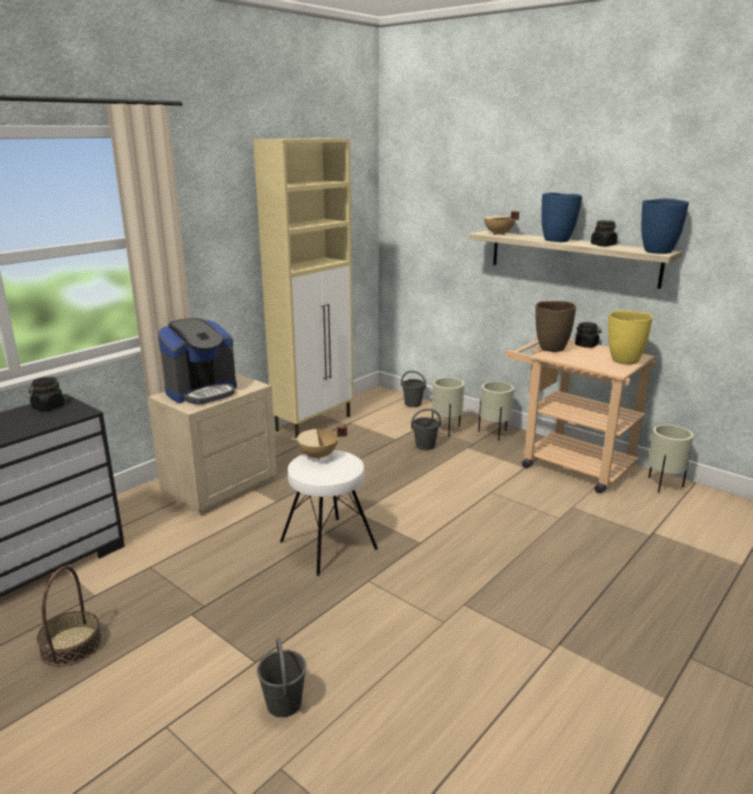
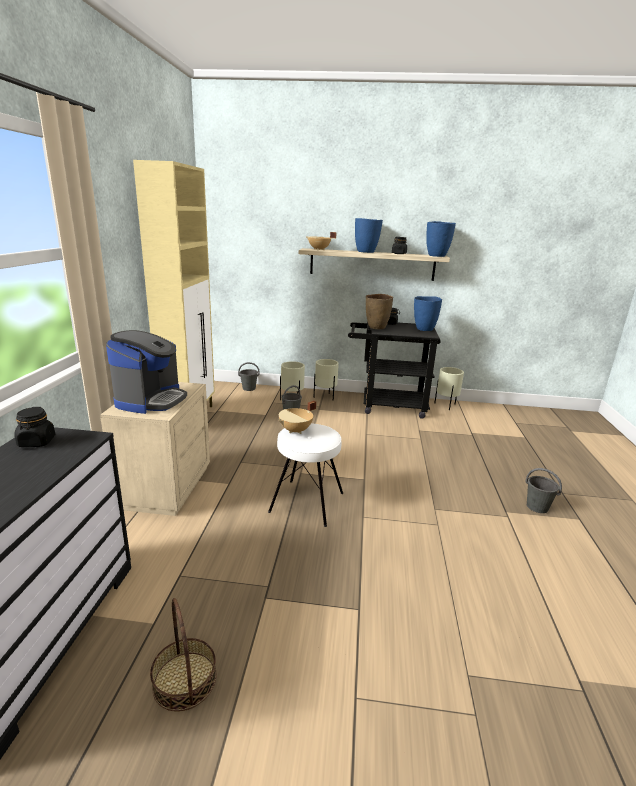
camera: 35 degrees left, 0 degrees up
grey bucket [257,637,307,717] -> grey bucket moved to [526,468,562,513]
beige cart [505,337,656,493] -> black cart [348,322,441,419]
yellow vase [608,310,653,365] -> blue vase [414,296,442,331]

